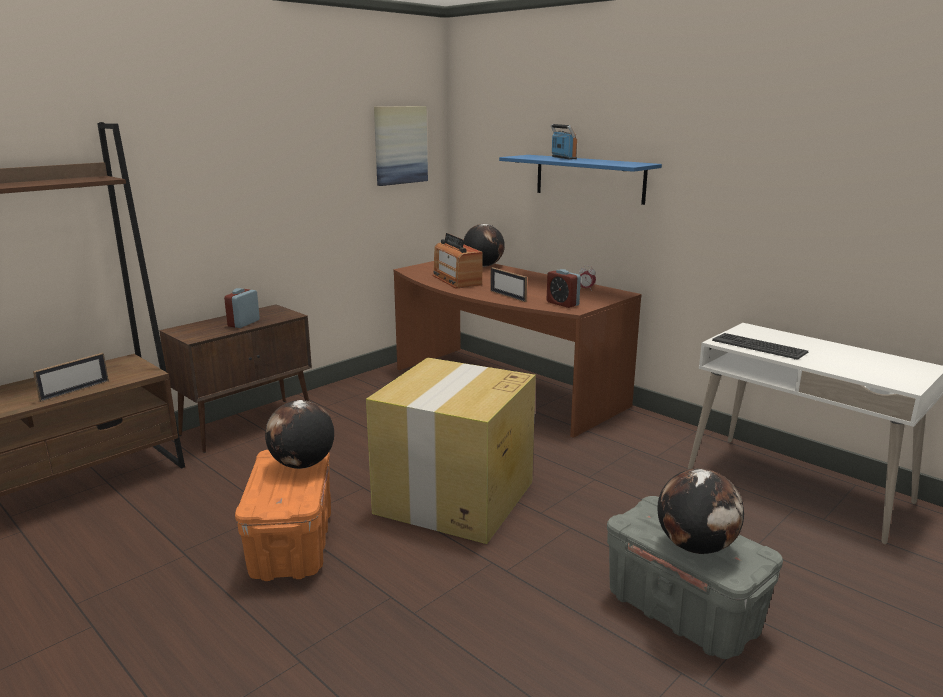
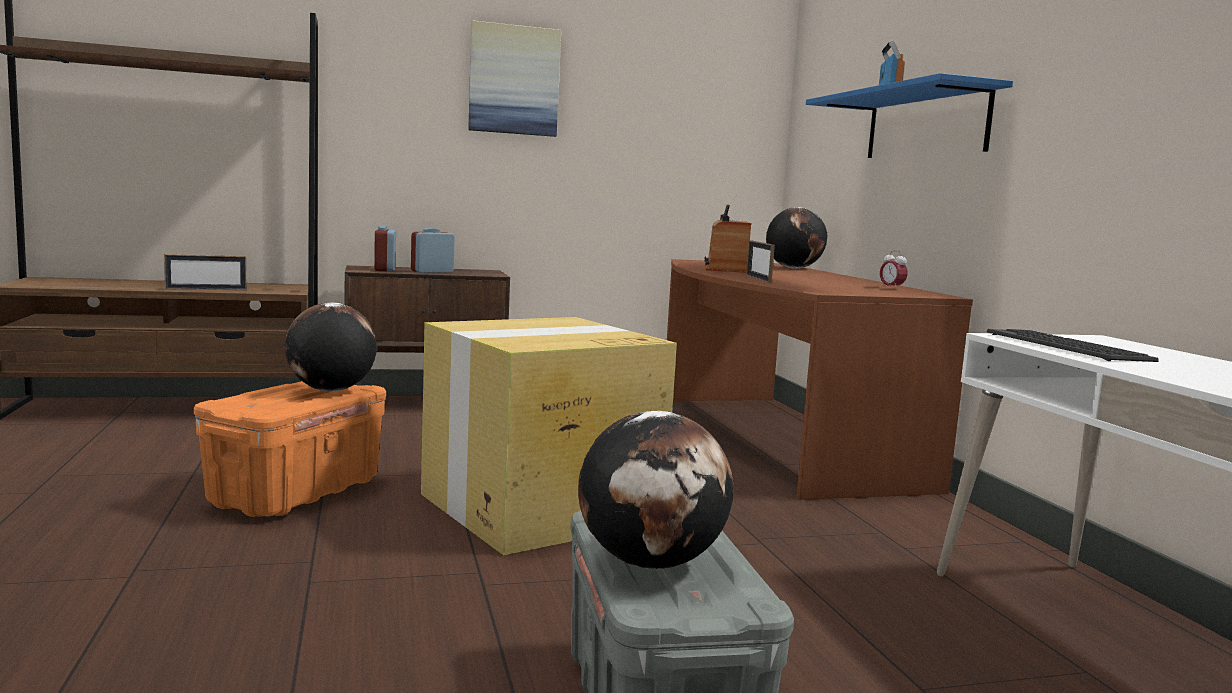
camera: 30 degrees right, 10 degrees down
picture [374,106,428,186] -> picture moved to [468,20,561,137]
alarm clock [547,269,581,308] -> alarm clock moved to [374,225,396,272]

